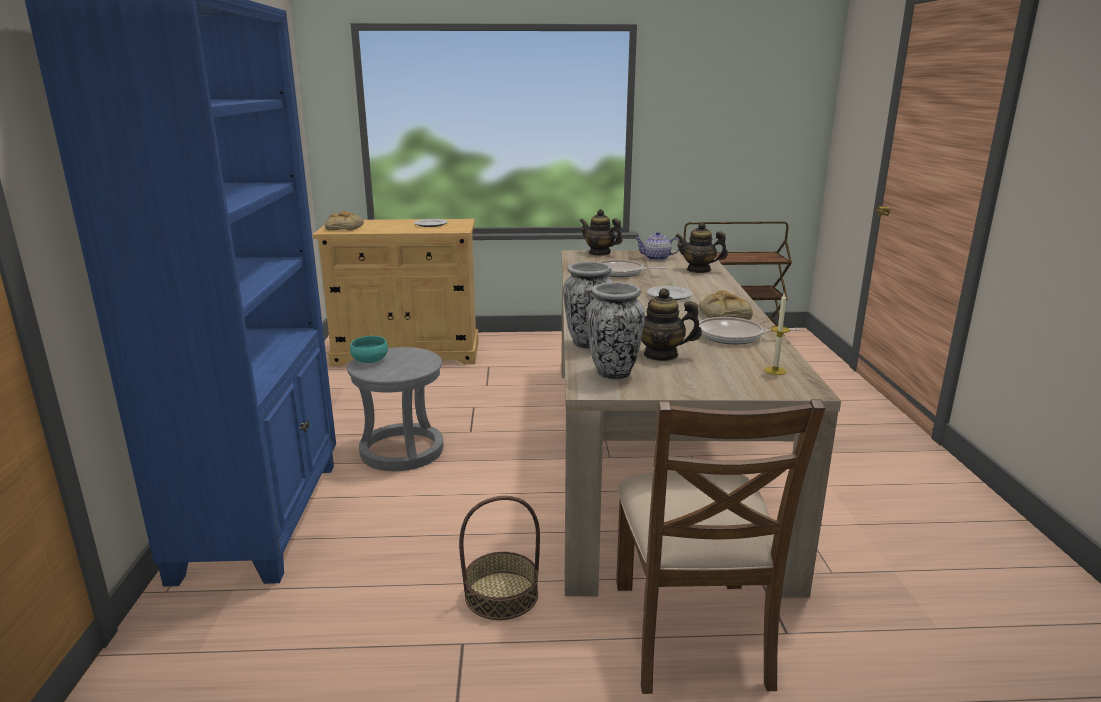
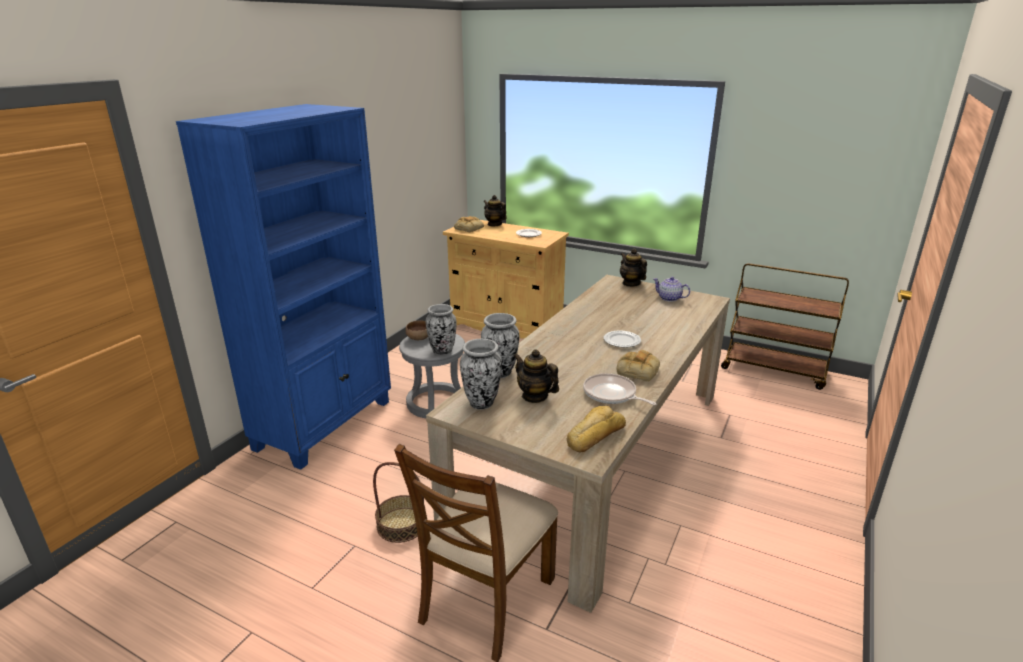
camera: 30 degrees right, 5 degrees up
turquoise bowl [350,336,388,363] -> brown bowl [405,320,428,340]
frying pan [599,260,668,277] -> none
teapot [675,222,728,273] -> teapot moved to [483,195,507,226]
candle [764,292,790,375] -> bread [567,406,626,452]
none -> vase [426,304,457,355]

